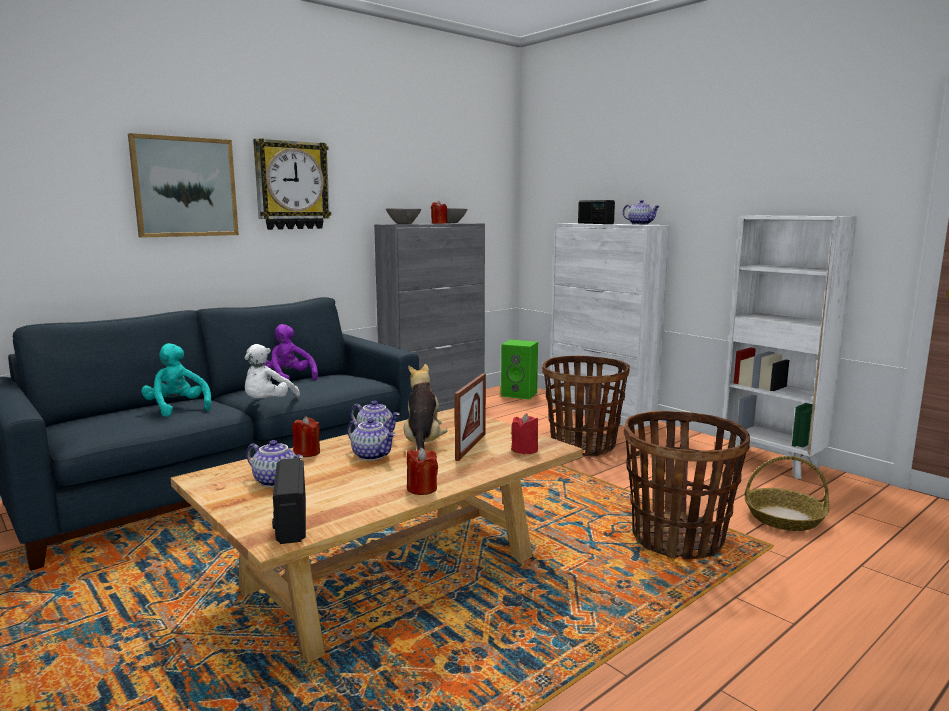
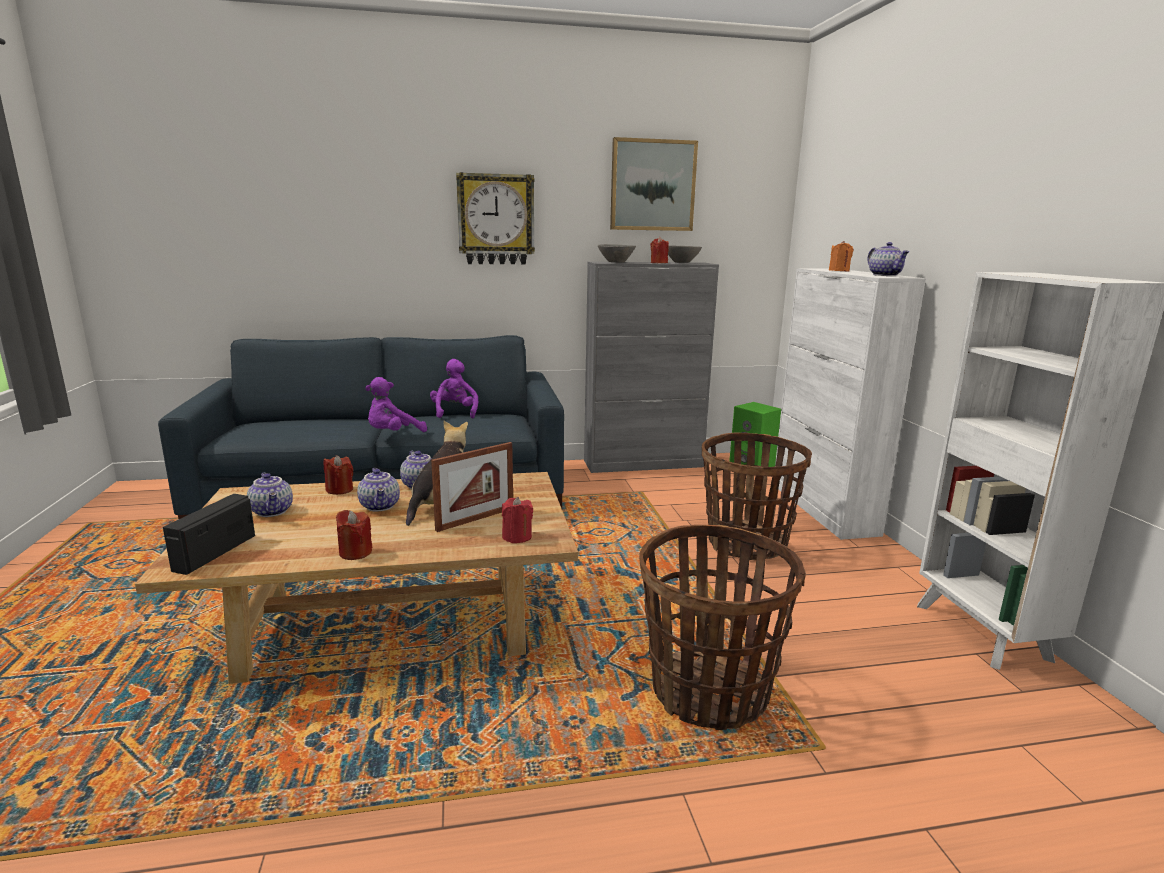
camera: 30 degrees right, 5 degrees up
picture [128,133,239,238] -> picture moved to [610,137,698,231]
turquoise plush toy [141,343,211,417] -> none
white plush toy [244,344,300,398] -> purple plush toy [365,377,427,432]
radio [578,200,615,224] -> orange candle [829,241,853,271]
basket [744,456,829,531] -> none

